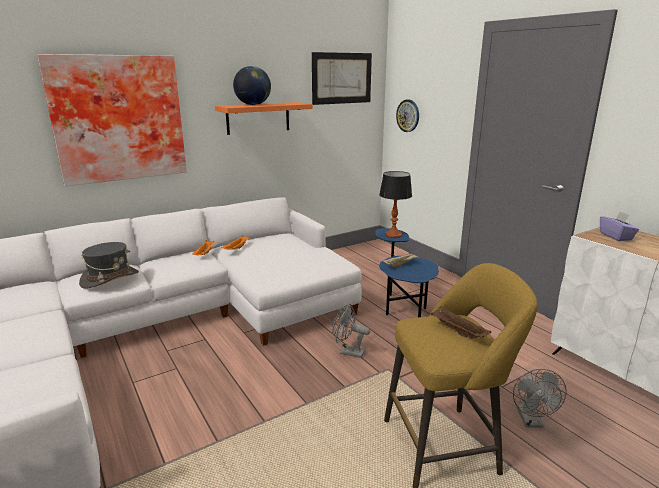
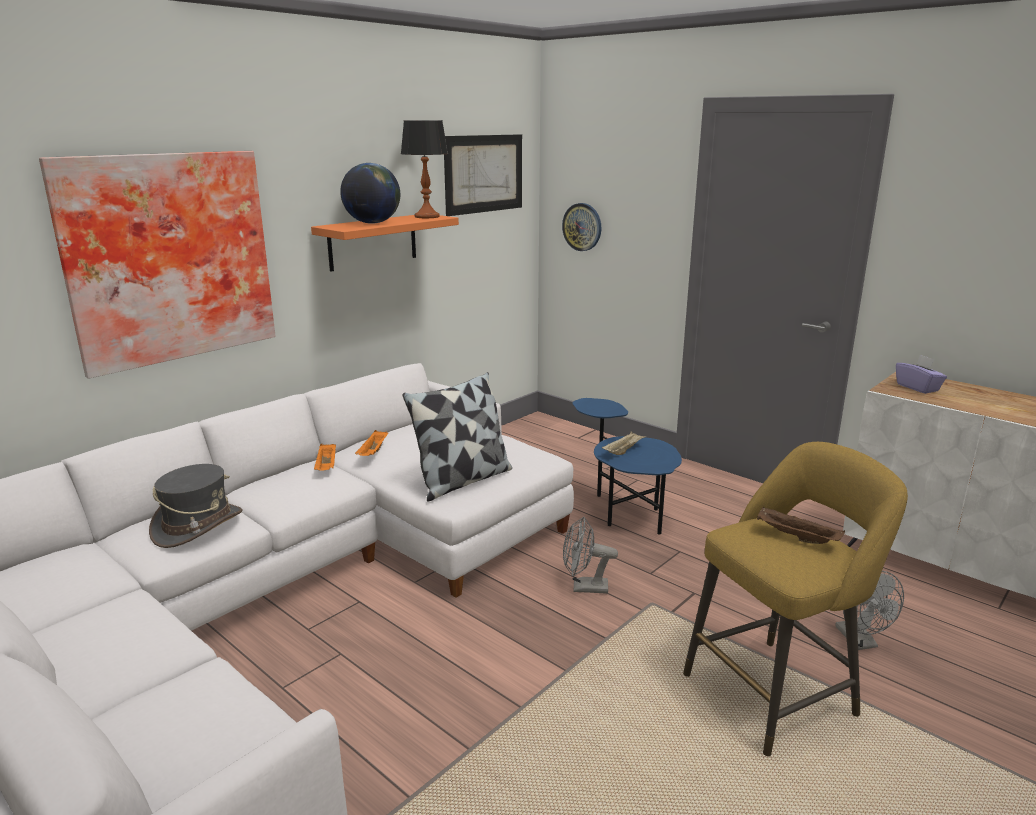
camera: 15 degrees left, 0 degrees up
table lamp [379,171,412,238] -> table lamp moved to [401,120,448,218]
none -> pillow [402,372,512,501]

